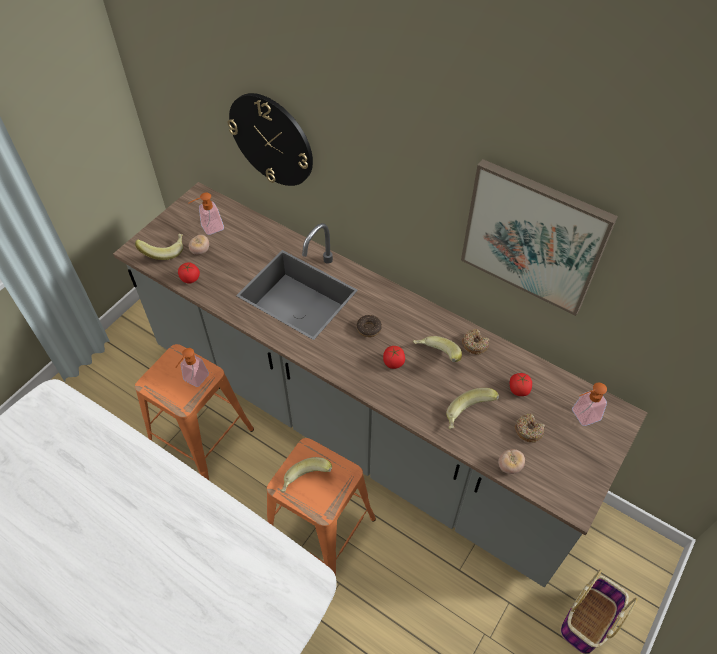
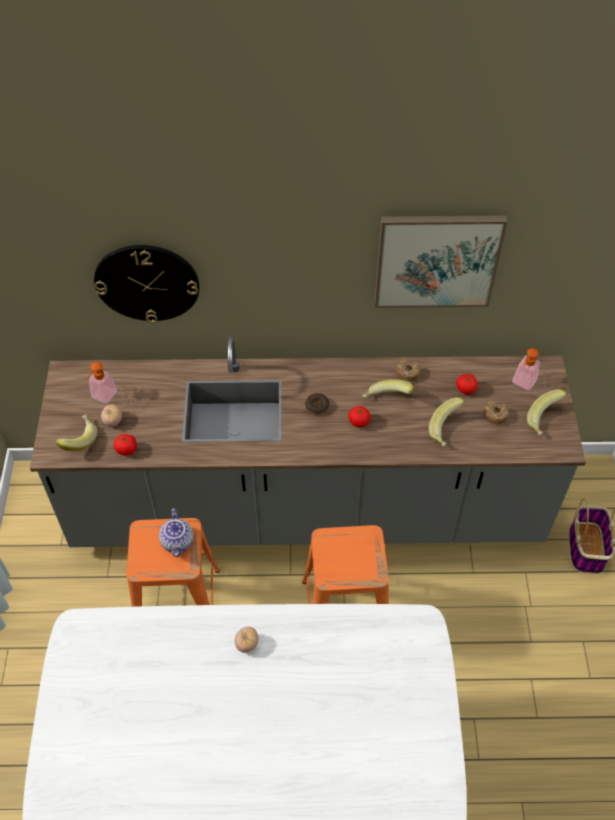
camera: 35 degrees left, 0 degrees up
soap dispenser [176,348,209,387] -> teapot [159,508,193,557]
banana [281,457,332,492] -> banana moved to [527,389,567,435]
tomato [498,449,525,474] -> tomato moved to [234,627,258,653]

